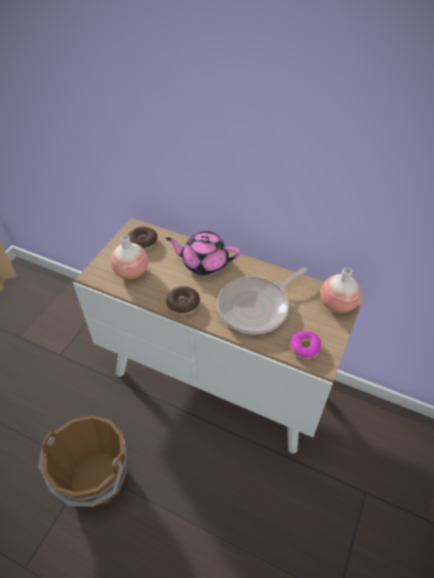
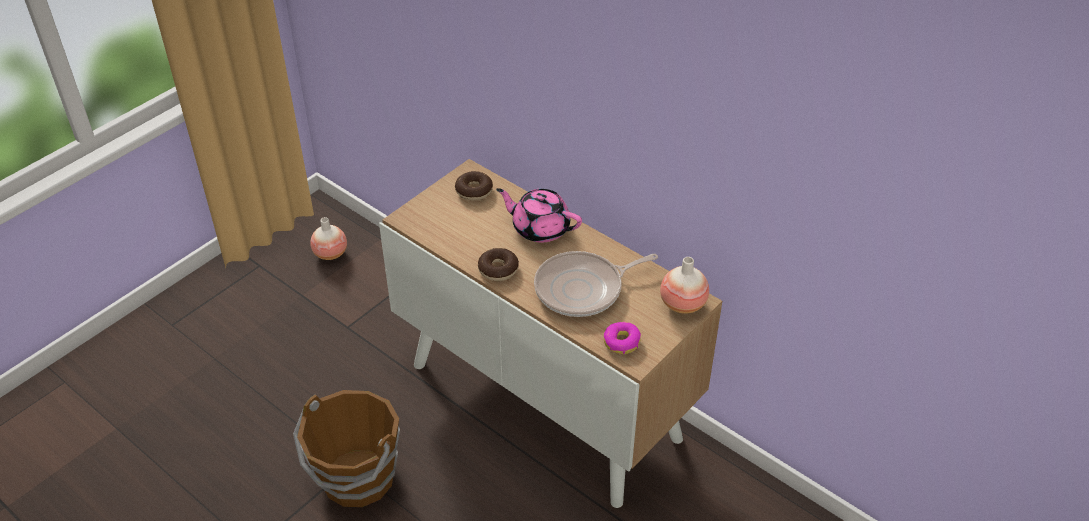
camera: 15 degrees right, 5 degrees down
vase [111,235,149,279] -> vase moved to [310,217,347,260]

